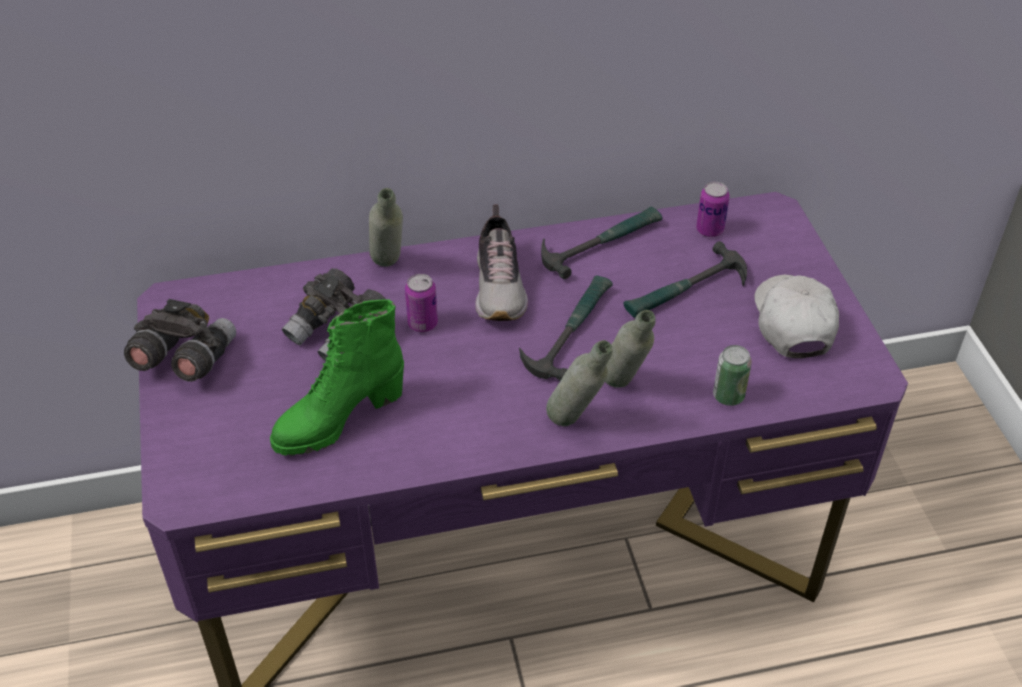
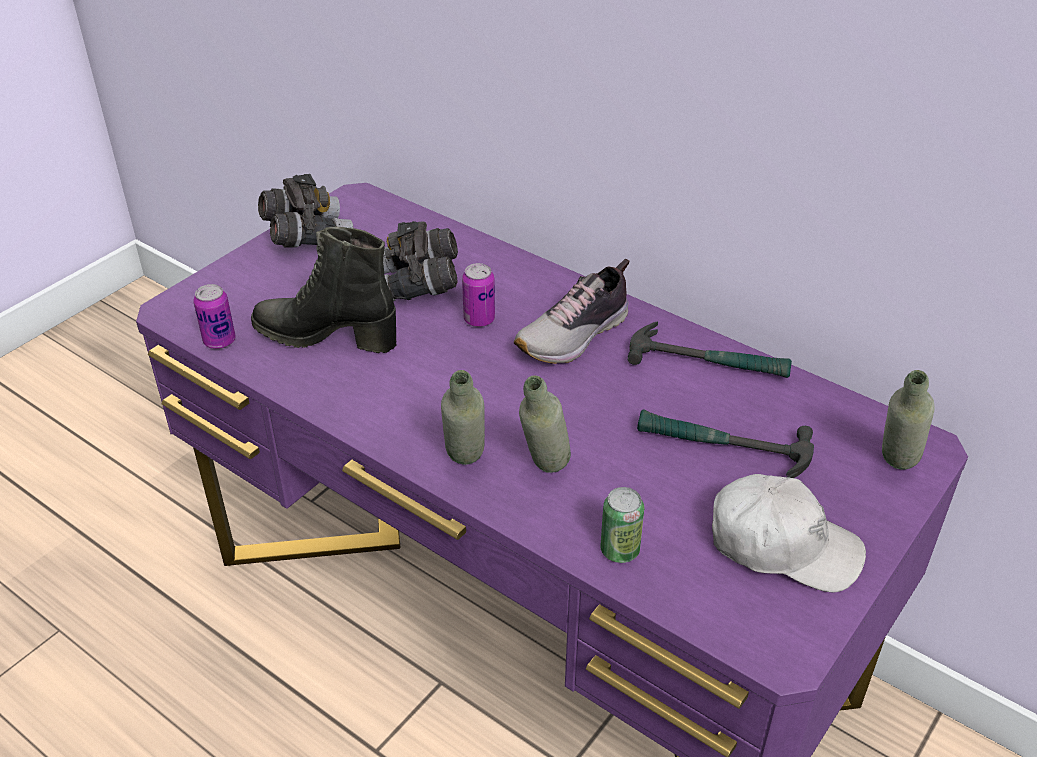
camera: 50 degrees right, 5 degrees down
green boot [270,299,404,456] -> black boot [251,227,396,353]
grey bottle [369,188,403,267] -> grey bottle moved to [882,370,935,470]
hammer [519,275,613,381] -> none
can [696,182,730,237] -> can moved to [193,284,236,349]
white cap [754,275,839,358] -> white cap turned 60 degrees clockwise [712,474,866,593]

